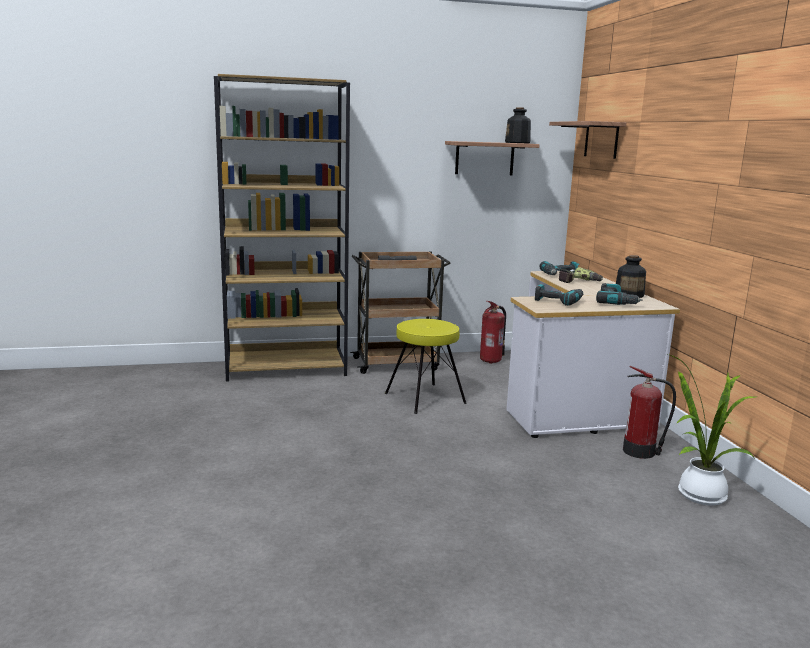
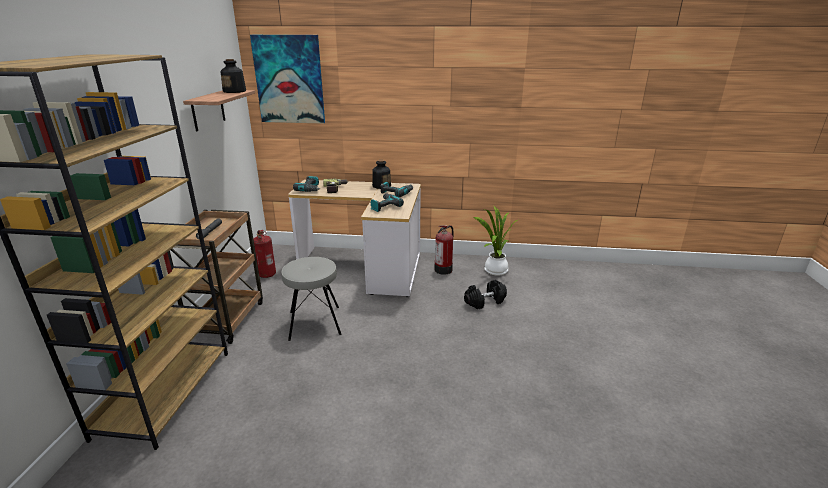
camera: 70 degrees left, 10 degrees up
yellow stool [385,319,467,414] -> grey stool [281,257,342,341]
shelf [549,121,626,159] -> picture [250,35,325,124]
none -> black dumbbell [464,280,507,309]

